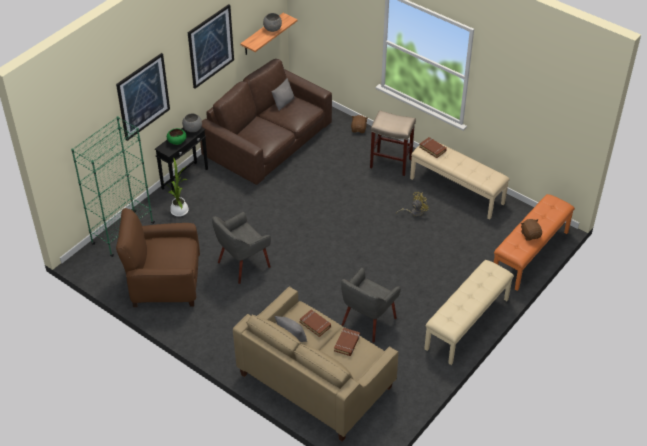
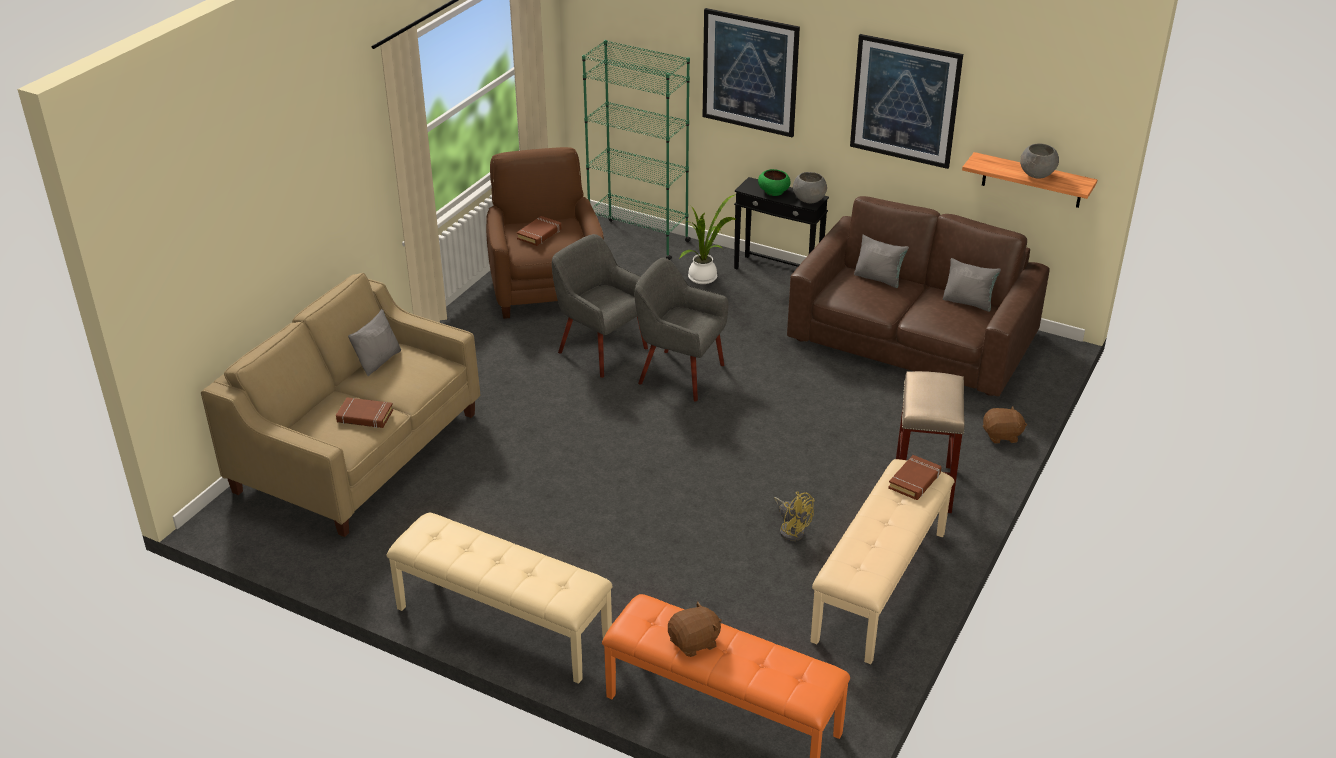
camera: 80 degrees right, 10 degrees down
brown book [299,310,331,337] -> brown book moved to [517,216,561,246]
grey armchair [341,268,401,343] -> grey armchair moved to [635,258,728,401]
none -> grey pillow [854,235,909,288]

